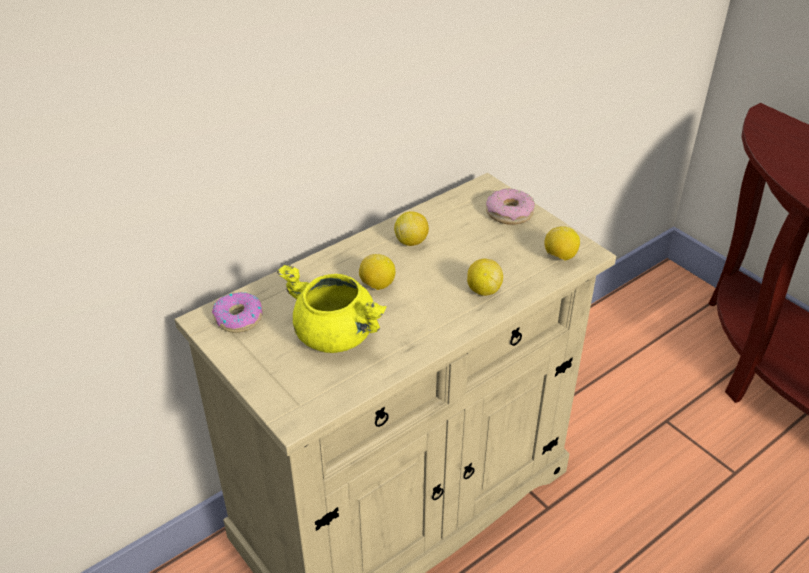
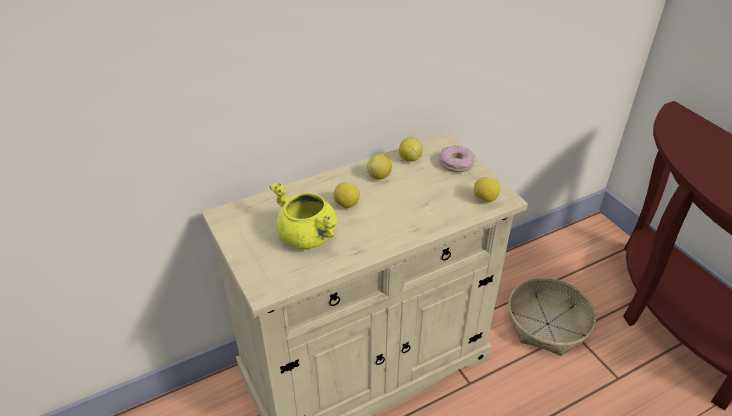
camera: 10 degrees right, 0 degrees up
donut [212,292,263,333] -> none
lemon [467,259,503,296] -> lemon moved to [399,137,423,162]
none -> basket [508,278,596,356]

